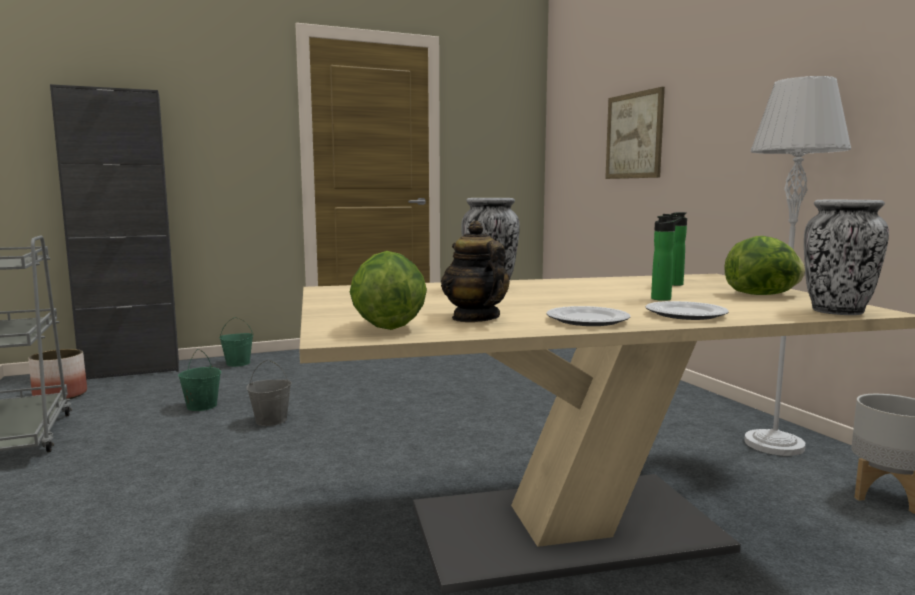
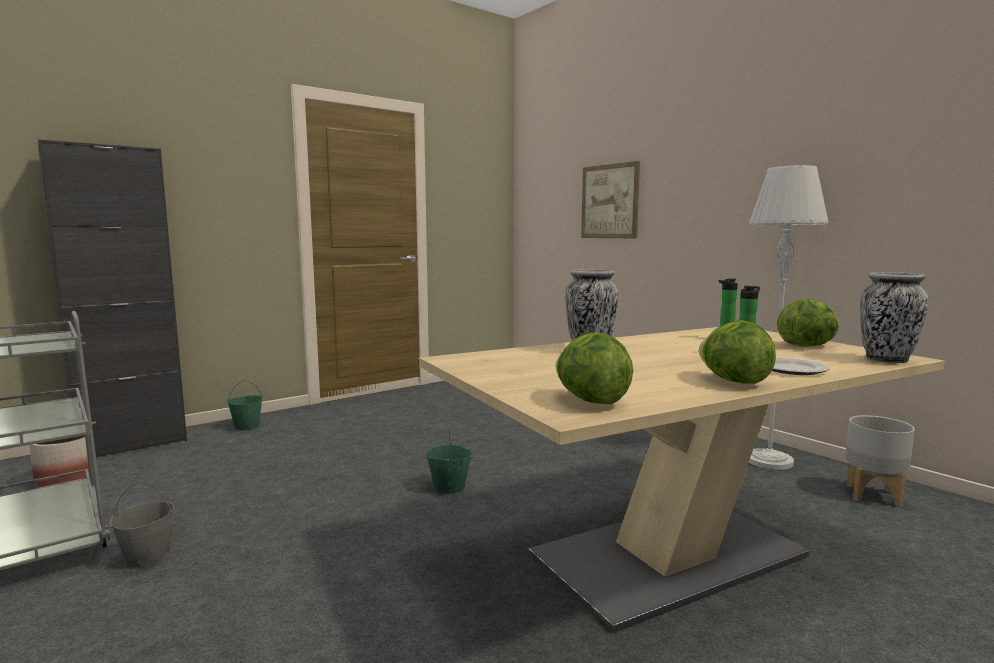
camera: 15 degrees left, 0 degrees up
green bucket [178,349,222,411] -> green bucket moved to [425,427,472,494]
grey bucket [246,359,292,426] -> grey bucket moved to [109,482,174,569]
teapot [441,221,510,322] -> none
plate [546,306,630,326] -> lettuce [699,320,776,384]

